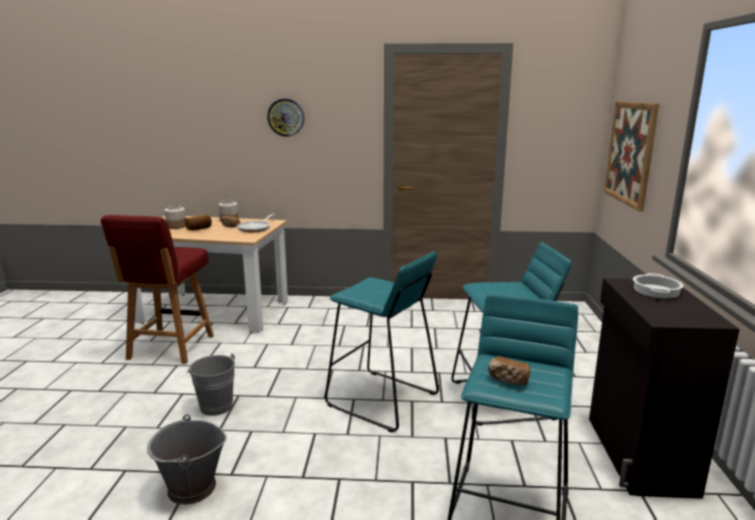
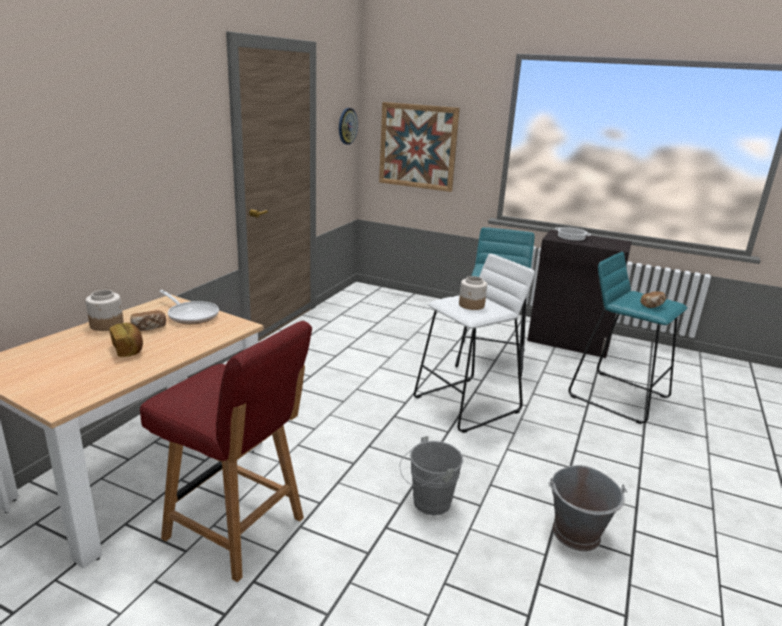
camera: 70 degrees left, 5 degrees up
jar [165,205,186,229] -> jar moved to [459,276,487,310]
wall clock [267,99,304,137] -> wall clock moved to [339,108,358,145]
turquoise stool [325,252,439,433] -> white stool [414,254,535,433]

